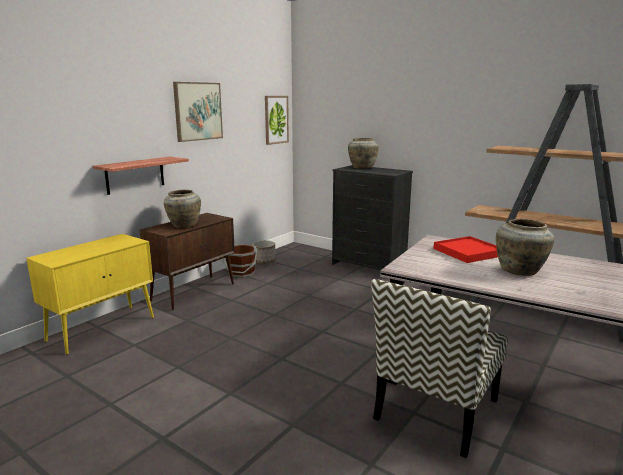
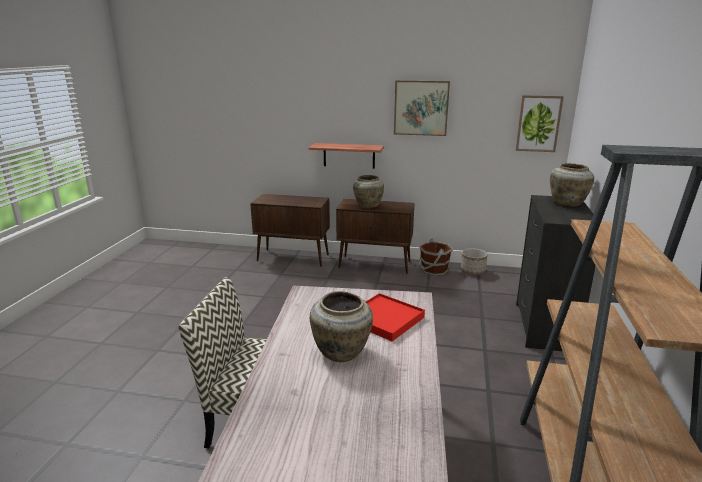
camera: 65 degrees right, 5 degrees up
yellow cabinet [26,234,154,355] -> brown cabinet [250,194,330,267]

